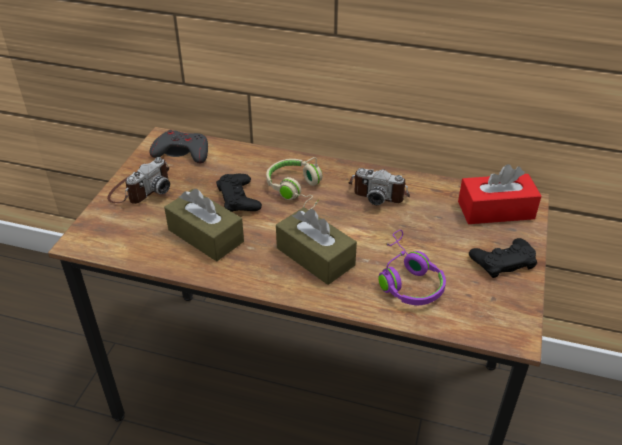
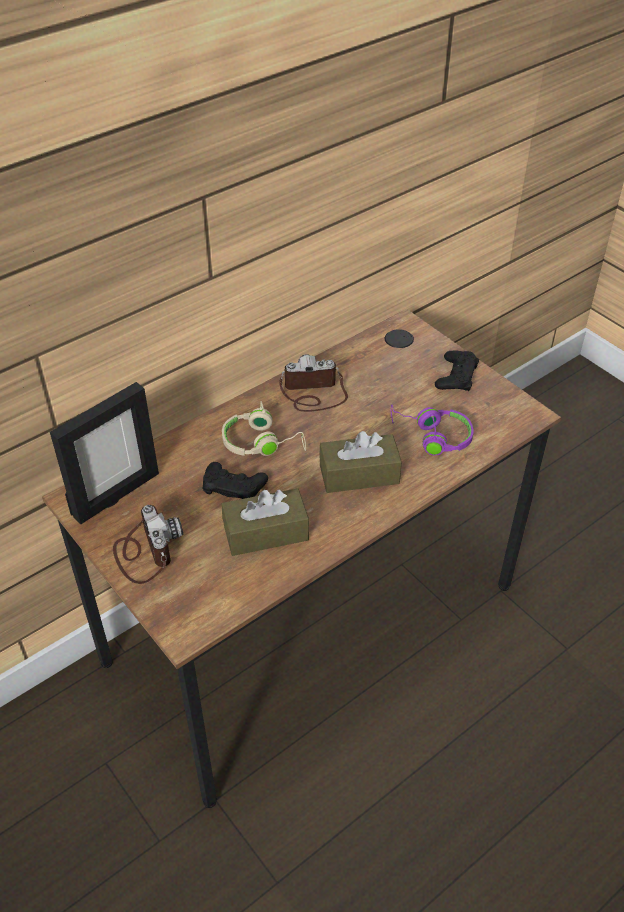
camera: 55 degrees left, 5 degrees up
grey game controller [150,130,208,163] -> picture frame [50,382,159,524]
camera [348,168,410,205] -> camera turned 150 degrees counterclockwise [279,354,348,412]
red tissue box [458,164,541,224] -> none

